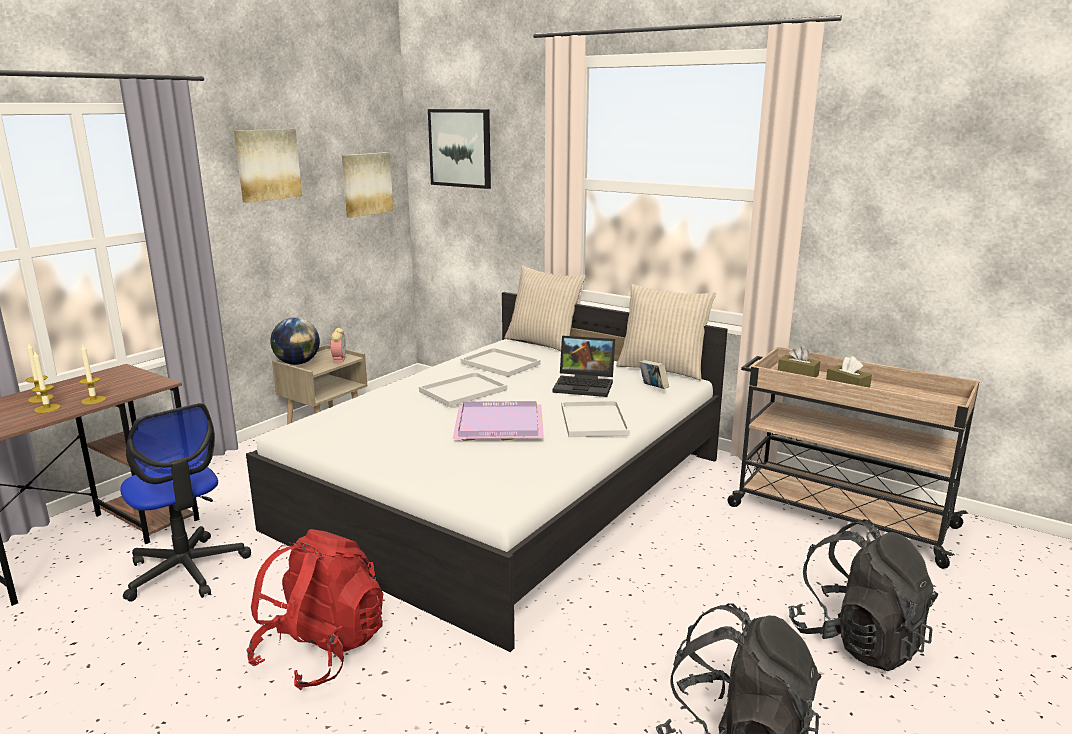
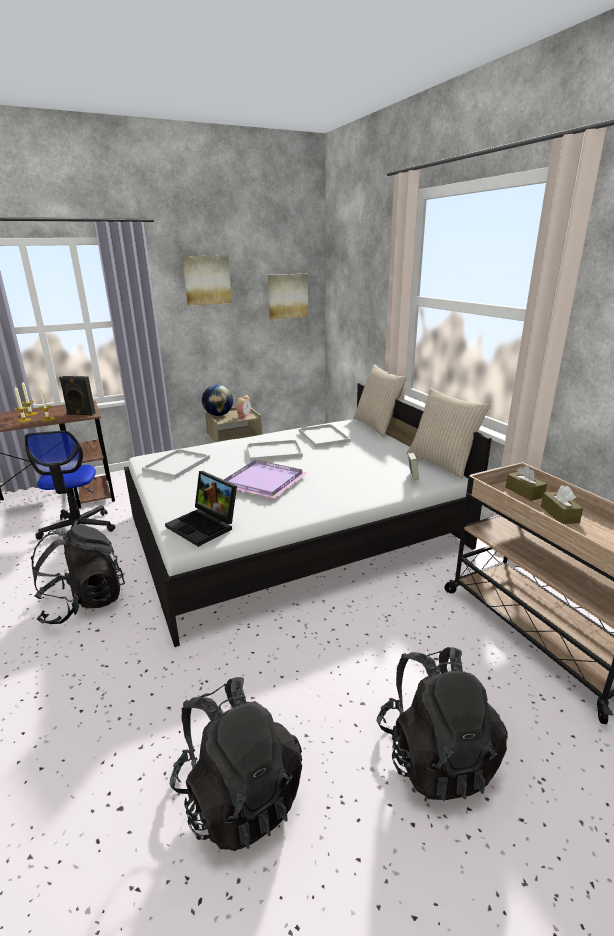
camera: 30 degrees right, 5 degrees up
red backpack [246,529,383,690] -> black backpack [31,525,125,625]
picture [428,109,491,189] -> none
laptop [553,336,615,397] -> laptop moved to [165,471,237,547]
white tray [562,401,630,437] -> white tray moved to [142,449,210,479]
none -> black speaker [59,376,96,416]

